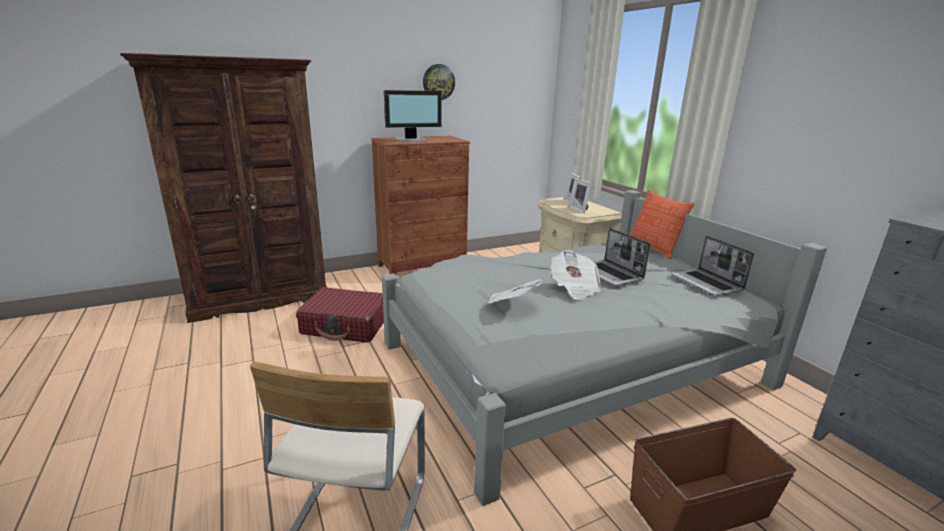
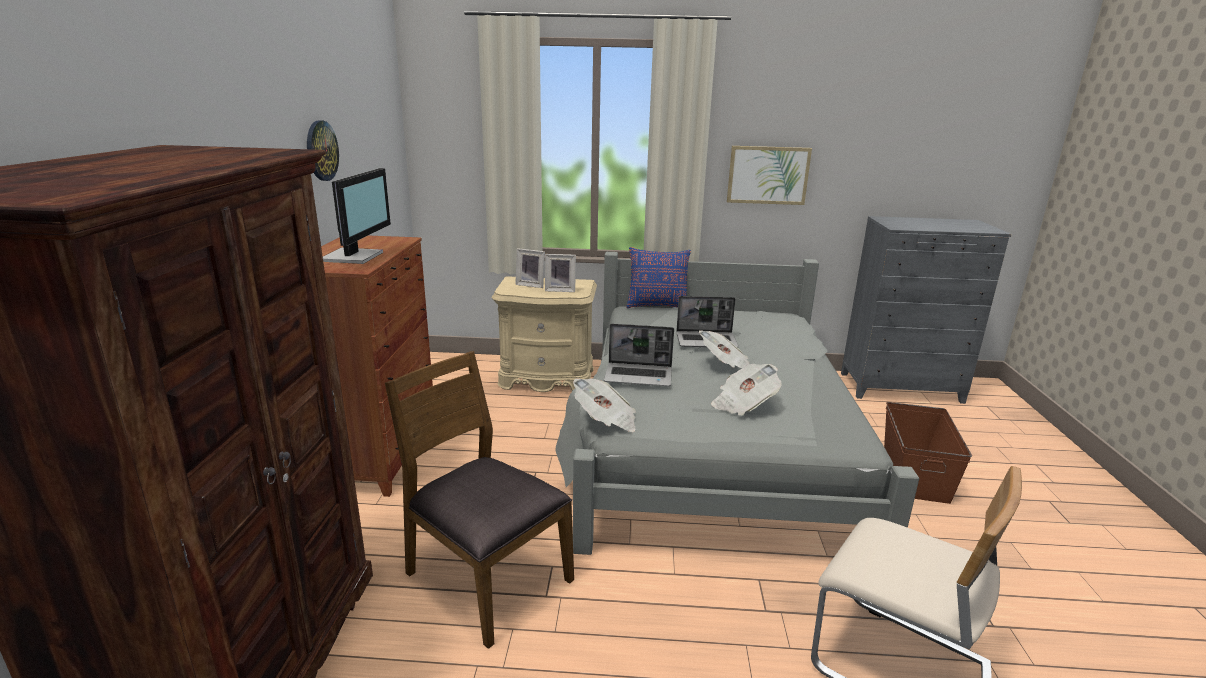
camera: 60 degrees left, 0 degrees up
red suitcase [296,287,384,343] -> brown chair [385,351,574,649]
orange pillow [630,189,695,259] -> blue pillow [626,247,691,308]
laptop [672,236,754,296] -> laptop moved to [604,324,674,386]
none -> newspaper [573,378,636,432]
none -> picture [727,146,812,205]

